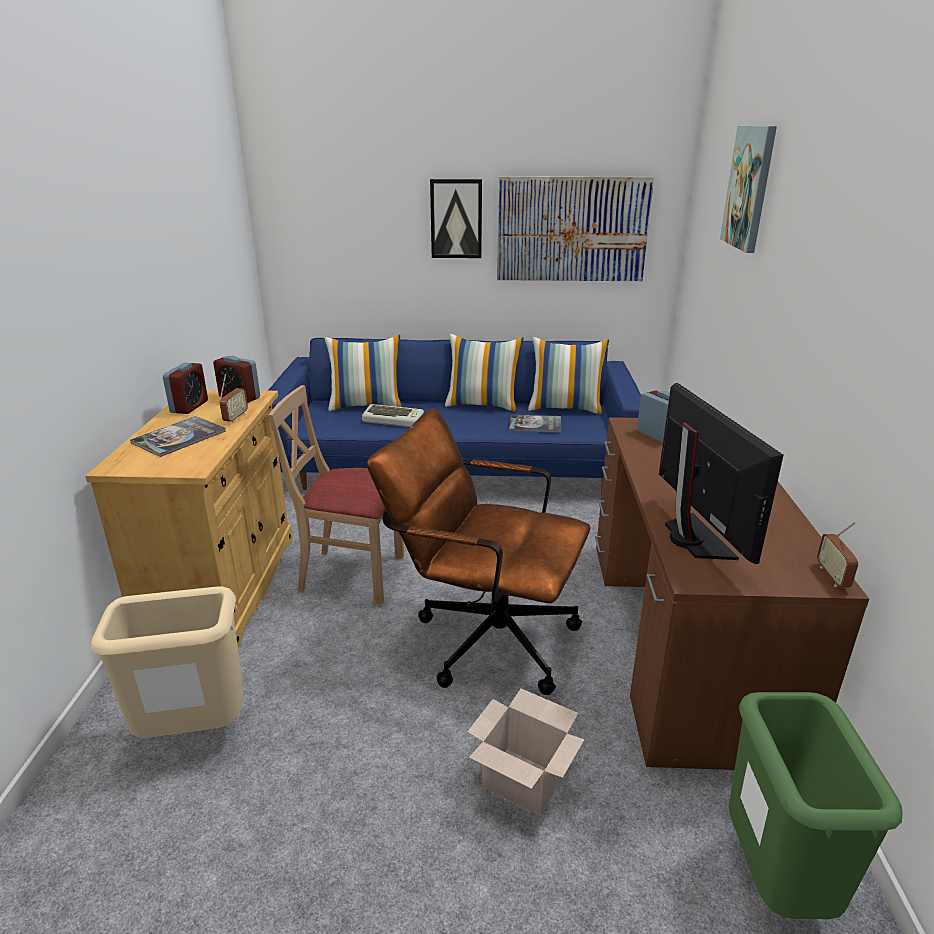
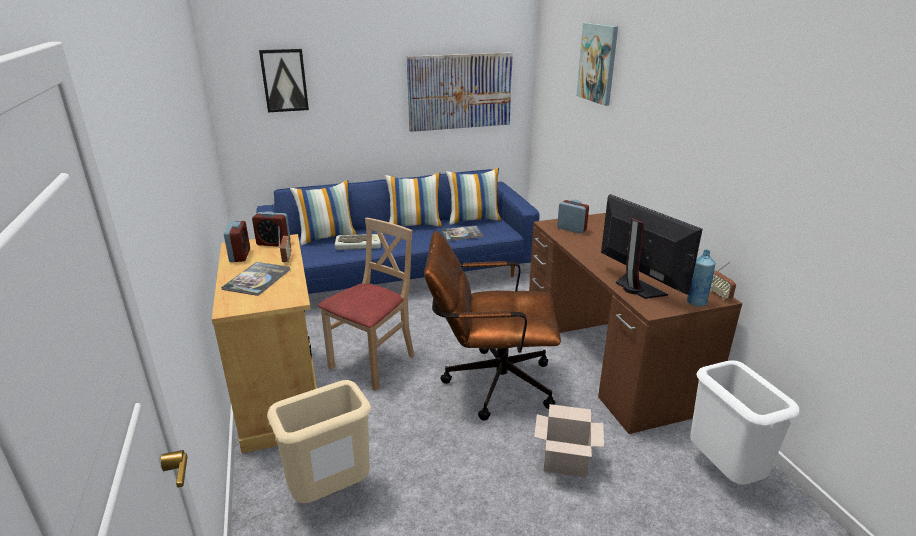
camera: 20 degrees left, 0 degrees up
beige chair [268,385,404,605] -> beige chair turned 135 degrees clockwise [318,218,414,391]
picture [430,179,482,258] -> picture moved to [259,49,309,112]
green trash can [729,692,903,919] -> white trash can [690,360,800,485]
none -> blue bottle [687,249,715,307]

